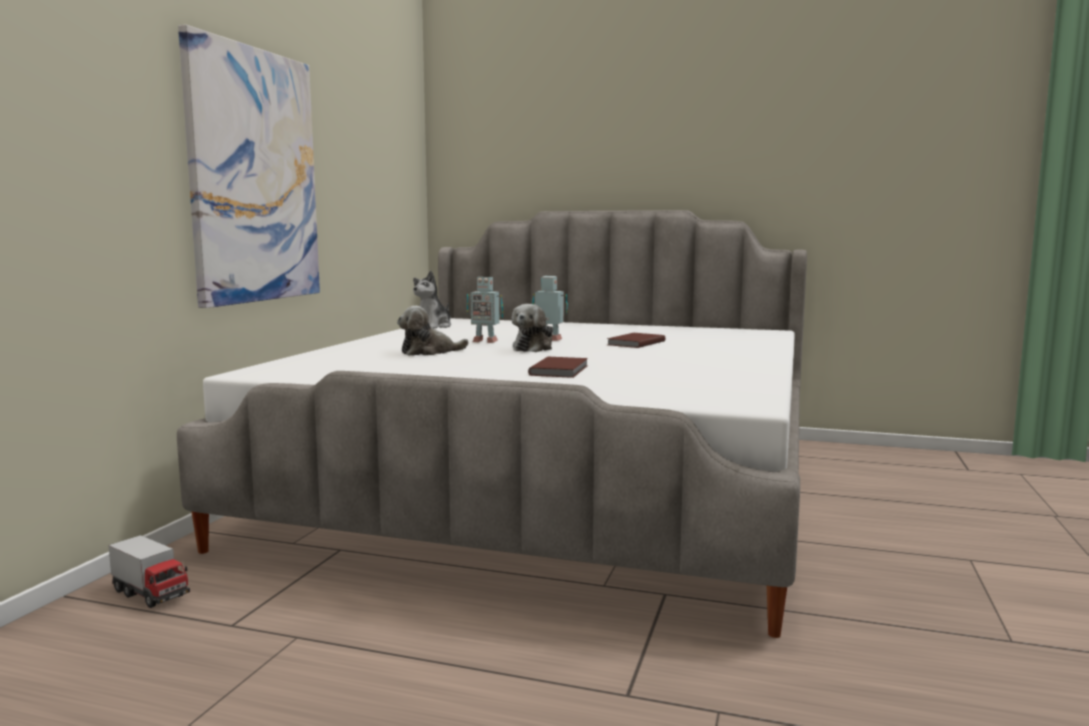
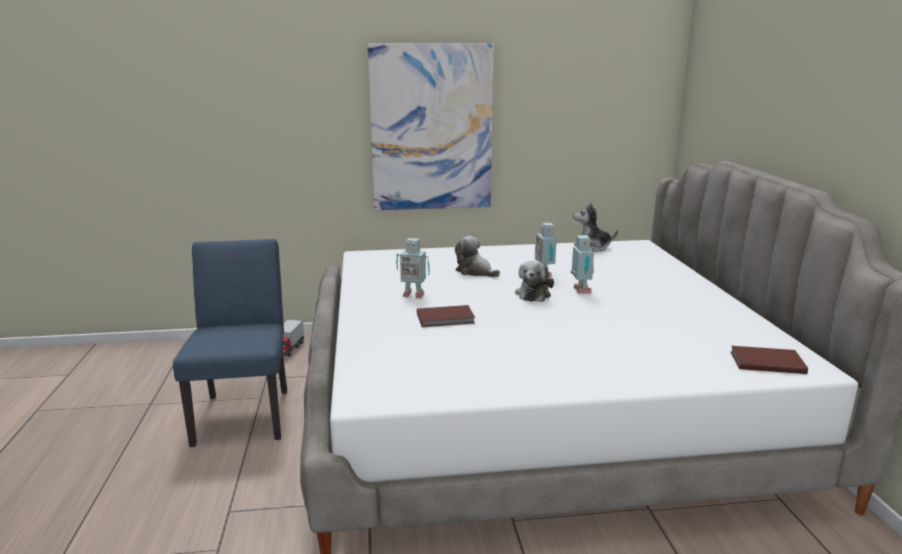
camera: 65 degrees right, 10 degrees up
plush toy [512,304,553,352] -> plush toy turned 75 degrees counterclockwise [515,260,554,302]
brown book [607,333,665,348] -> brown book moved to [730,346,808,374]
none -> blue chair [173,239,287,447]
none -> toy robot [396,238,430,298]

